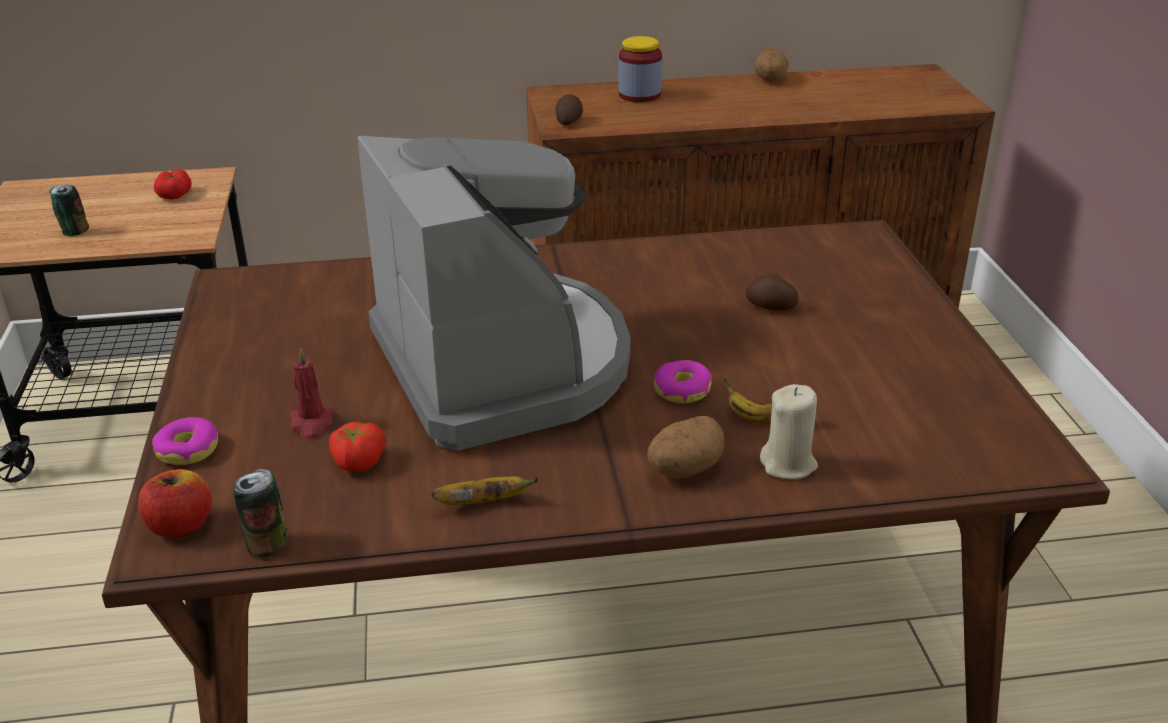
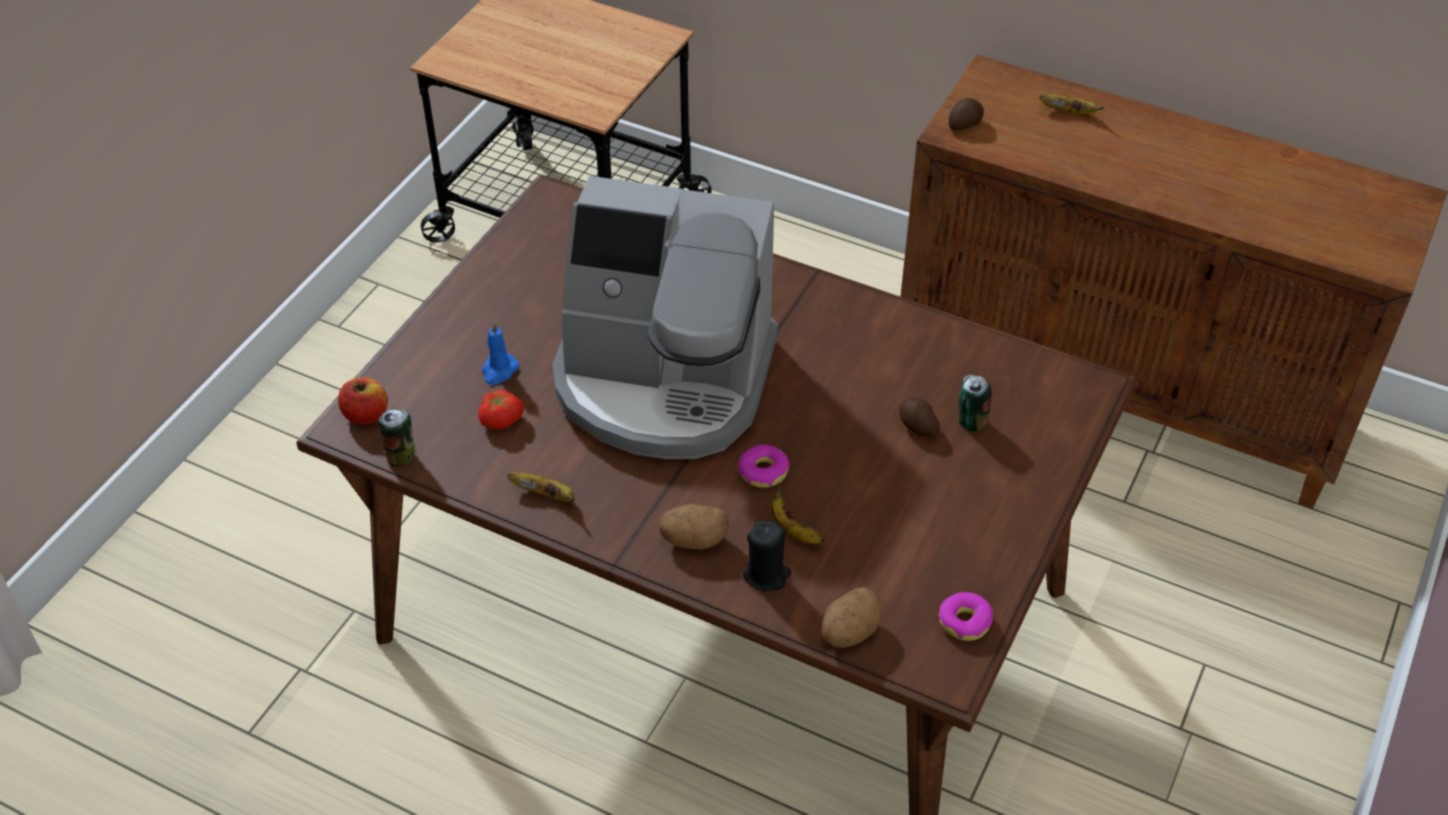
camera: 35 degrees right, 15 degrees up
can [49,184,89,236] -> can moved to [958,375,992,432]
donut [152,417,218,465] -> donut moved to [939,592,993,641]
tomato [154,169,192,200] -> none
red candle [290,348,334,439] -> blue candle [482,321,519,385]
coffee machine [357,136,631,451] -> coffee machine turned 90 degrees clockwise [552,176,778,459]
jar [618,36,662,102] -> banana [1040,94,1104,114]
potato [754,47,789,82] -> potato moved to [821,587,882,648]
beige candle [760,384,818,480] -> black candle [742,521,791,592]

